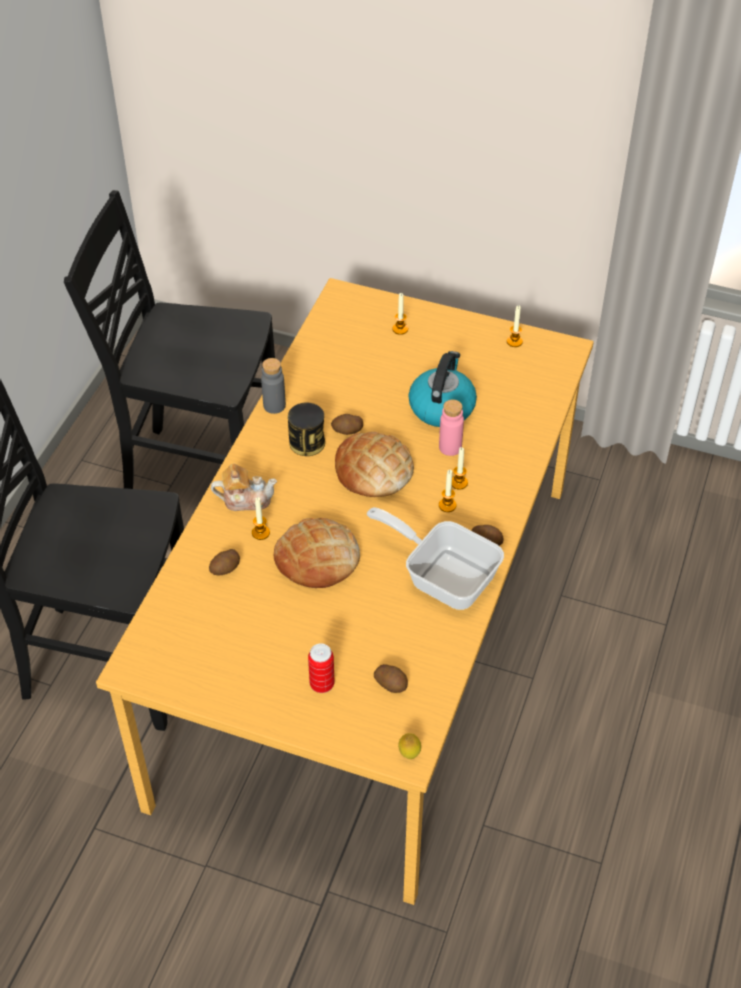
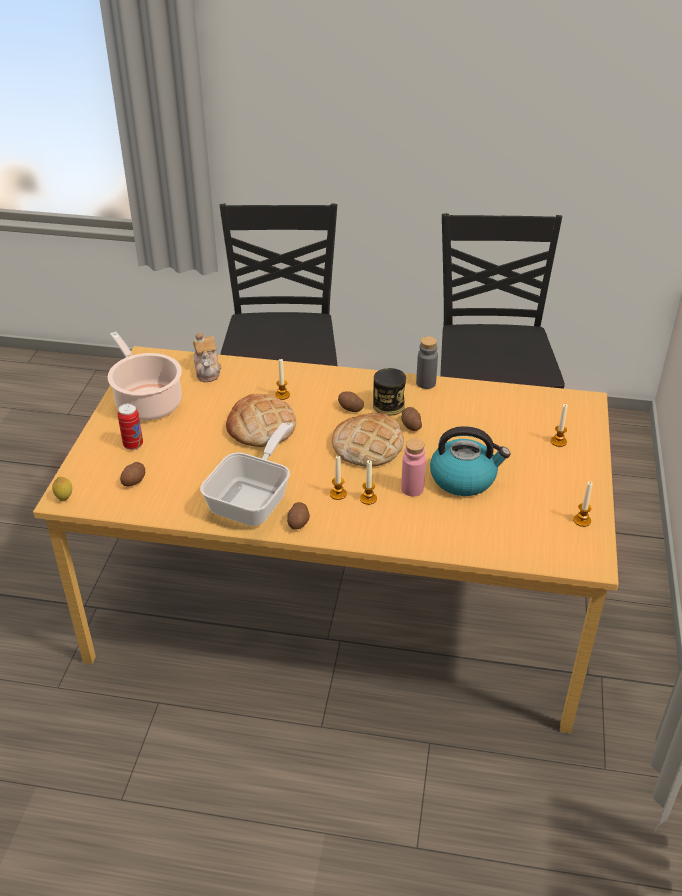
camera: 80 degrees right, 10 degrees down
potato [209,549,240,576] -> potato moved to [338,391,364,412]
teapot [211,463,277,511] -> teapot moved to [193,332,221,382]
none -> cooking pot [108,332,182,420]

